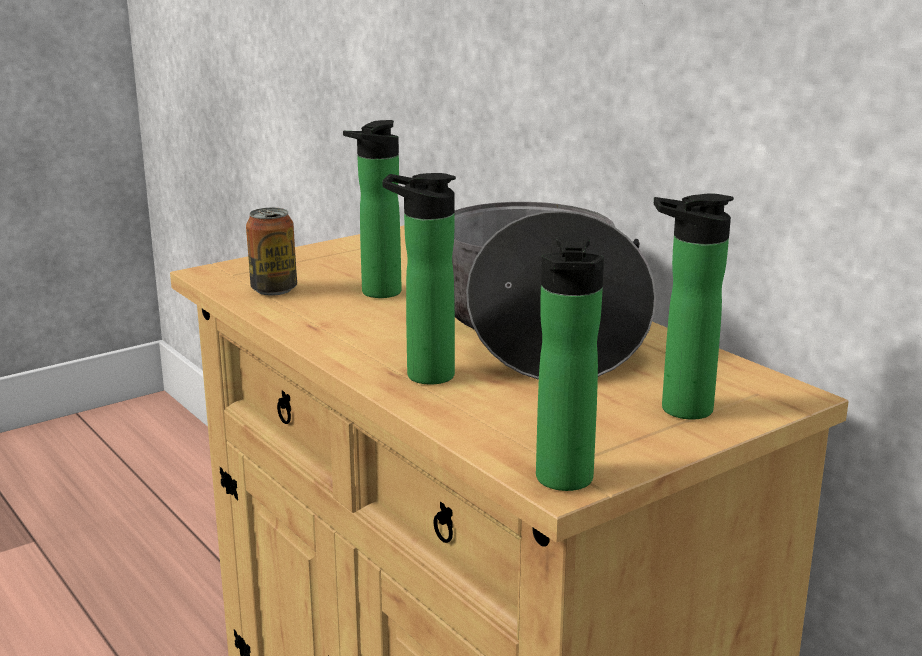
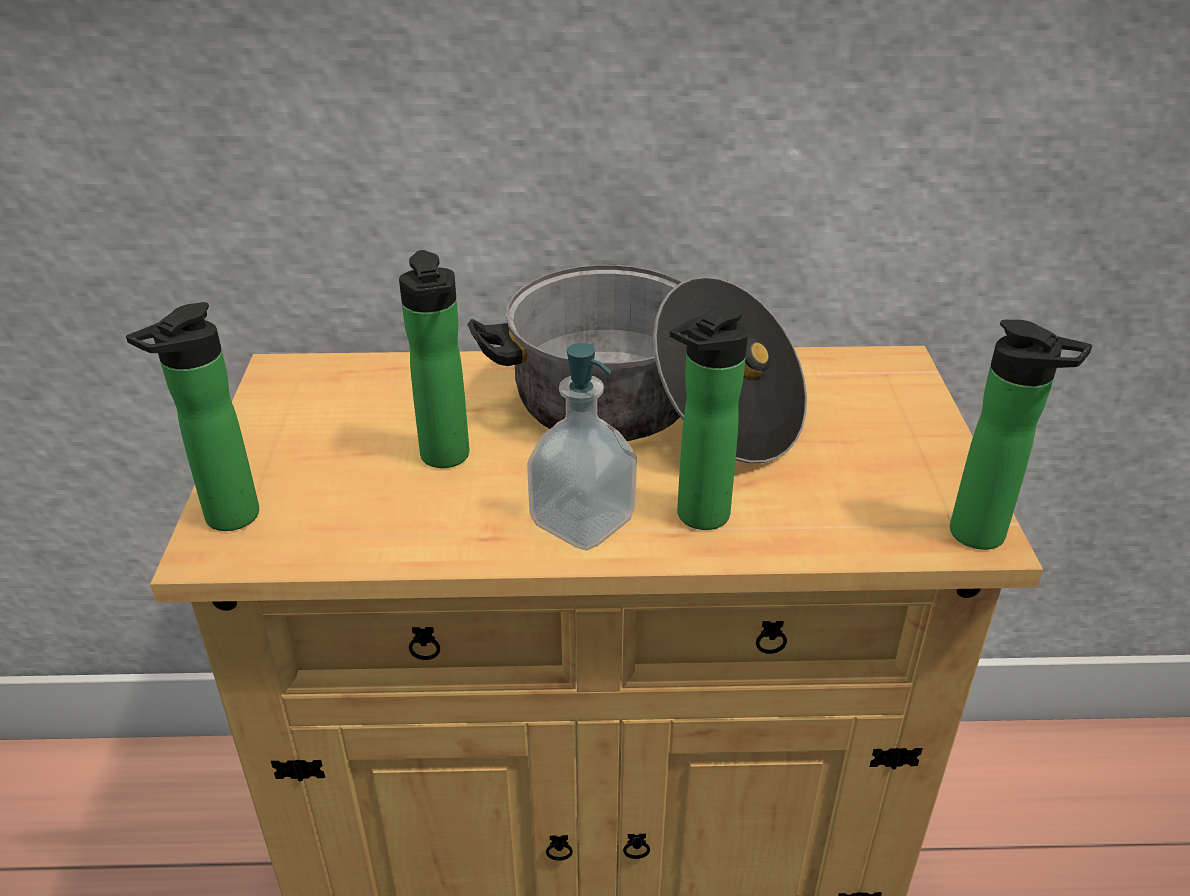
camera: 55 degrees left, 15 degrees up
can [246,208,297,296] -> none
bottle [654,193,734,420] -> bottle moved to [126,302,259,531]
none -> soap dispenser [527,343,637,551]

